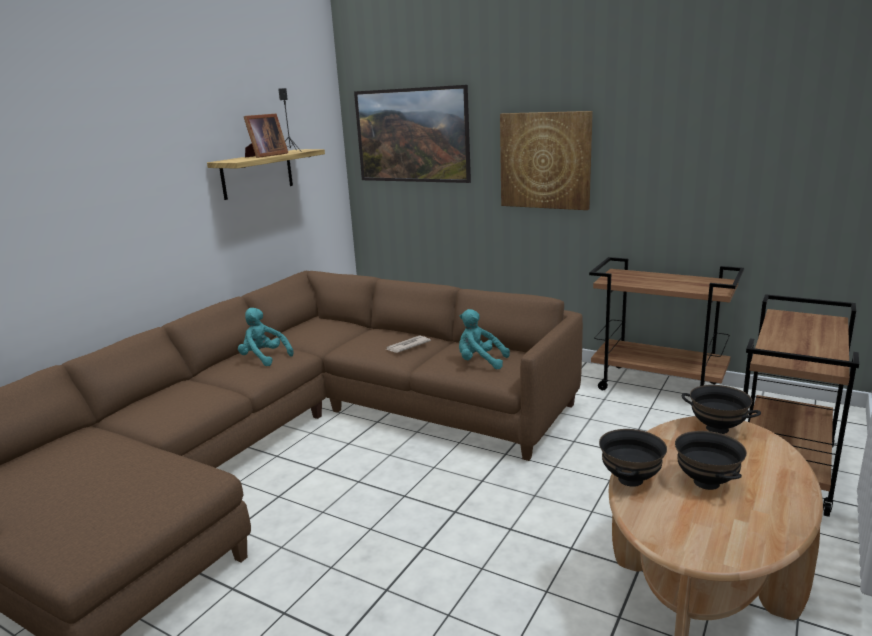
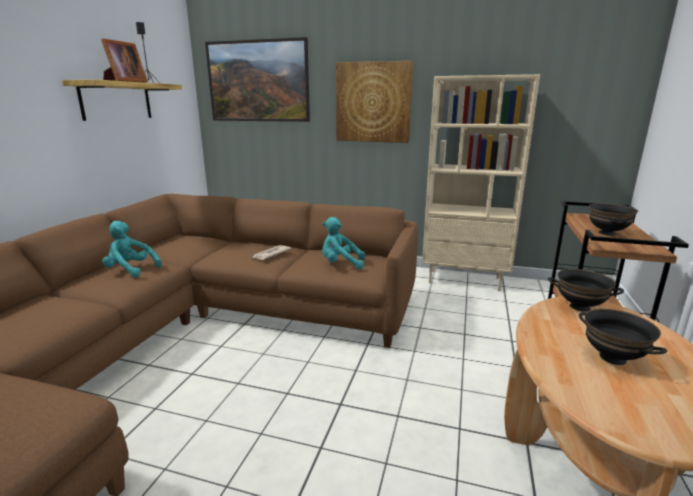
camera: 15 degrees left, 0 degrees up
brown cart [589,257,744,390] -> beige bookcase [422,74,540,291]
black bowl [599,429,667,487] -> black bowl moved to [589,203,638,236]

